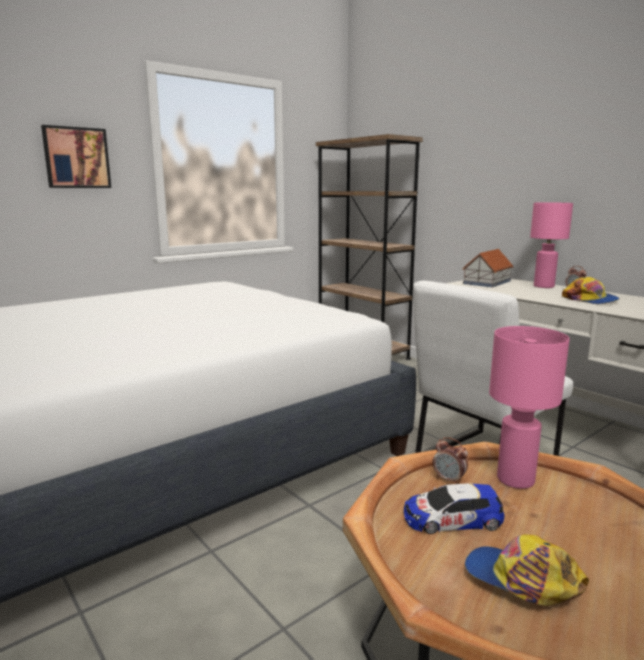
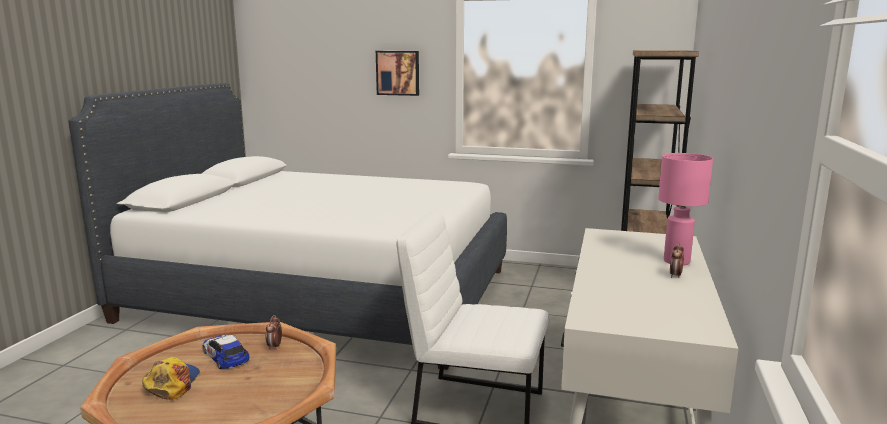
camera: 55 degrees right, 0 degrees up
toy house [462,249,514,287] -> none
pink table lamp [489,326,570,489] -> none
cap [562,277,620,304] -> none

